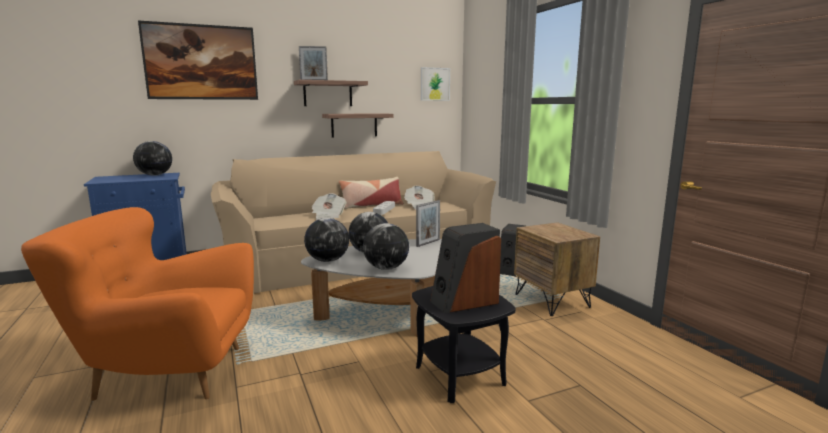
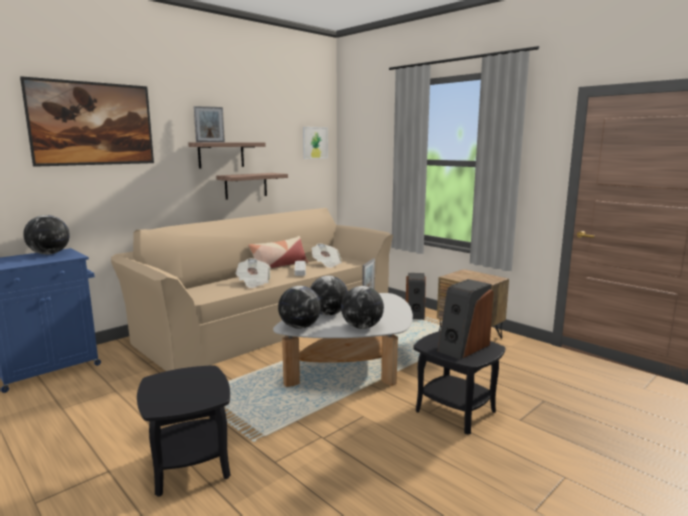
camera: 20 degrees left, 0 degrees up
orange armchair [21,207,254,401] -> black side table [137,365,231,496]

